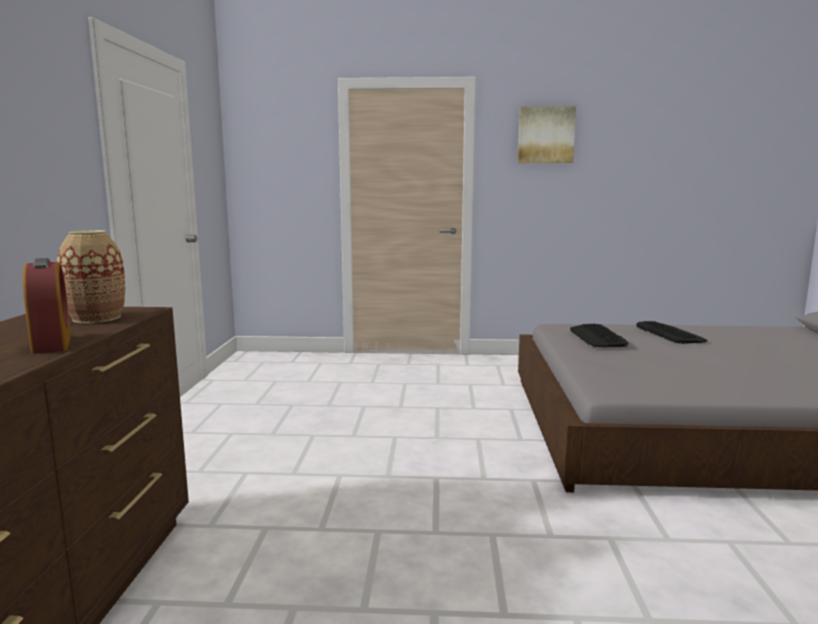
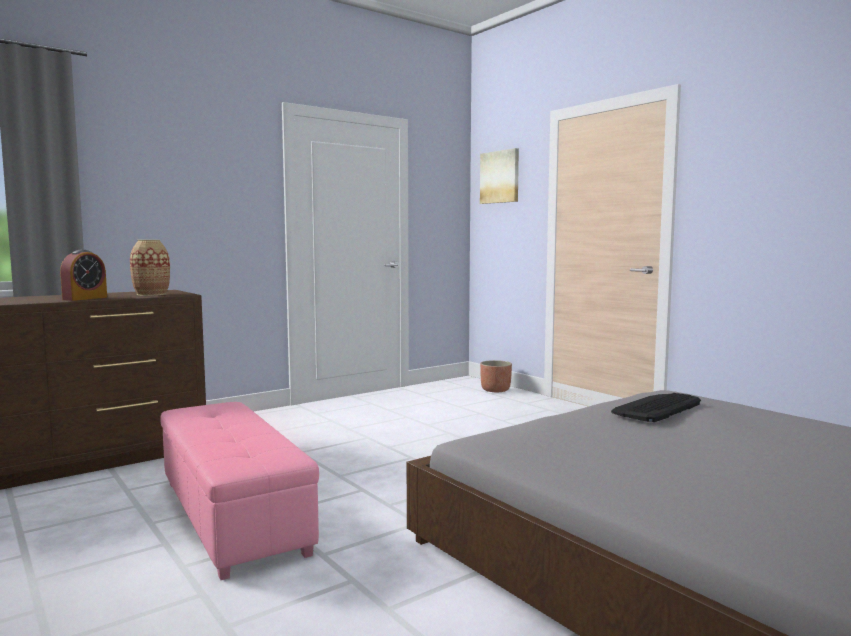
camera: 50 degrees right, 5 degrees down
picture [518,106,576,163] -> picture moved to [480,148,519,204]
keyboard [636,321,707,344] -> none
none -> pink ottoman [161,402,319,580]
none -> planter [480,360,512,392]

